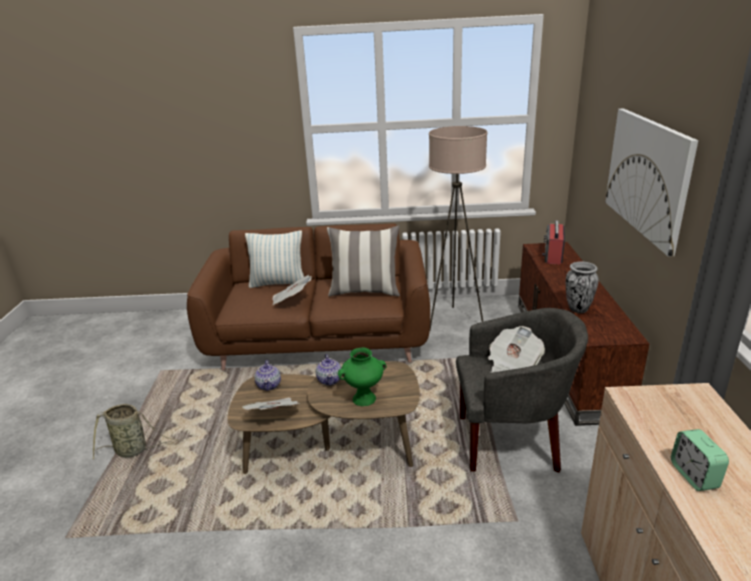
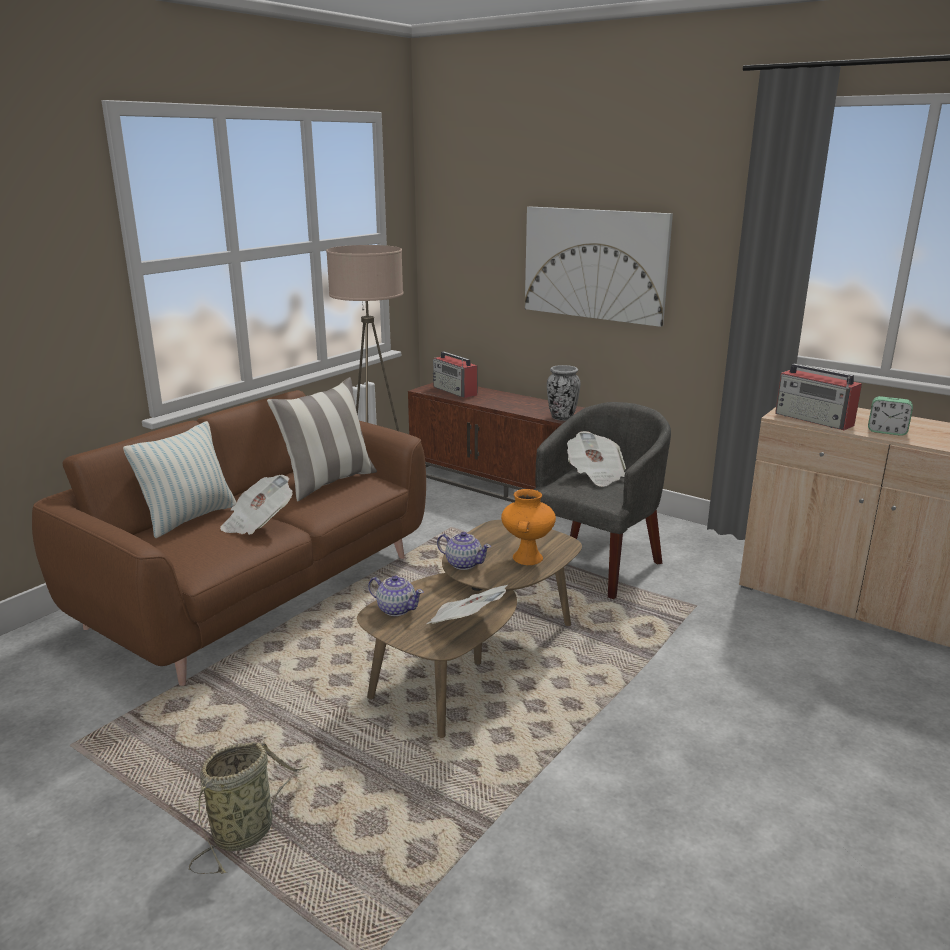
camera: 55 degrees left, 5 degrees down
green vase [338,348,386,406] -> orange vase [501,489,556,565]
none -> radio [775,364,862,430]

